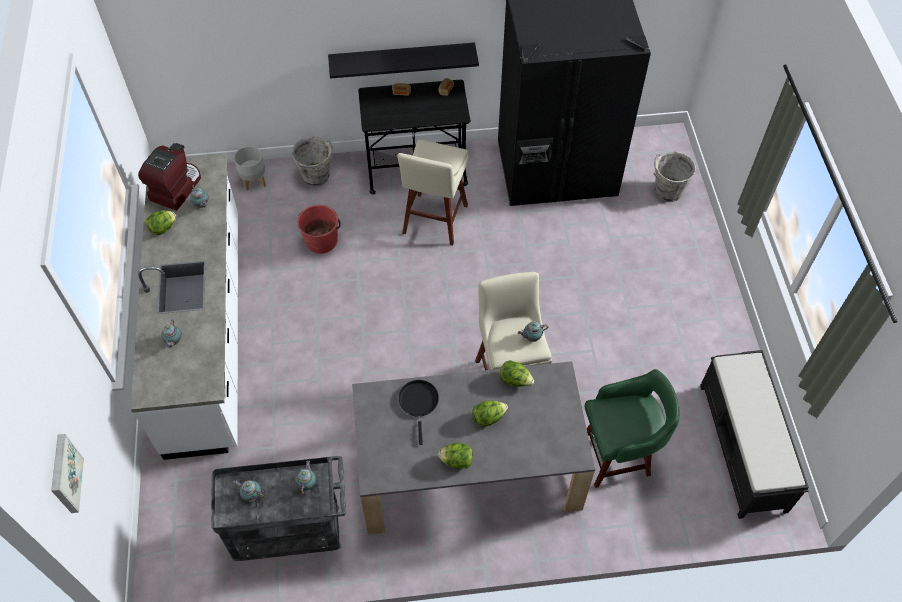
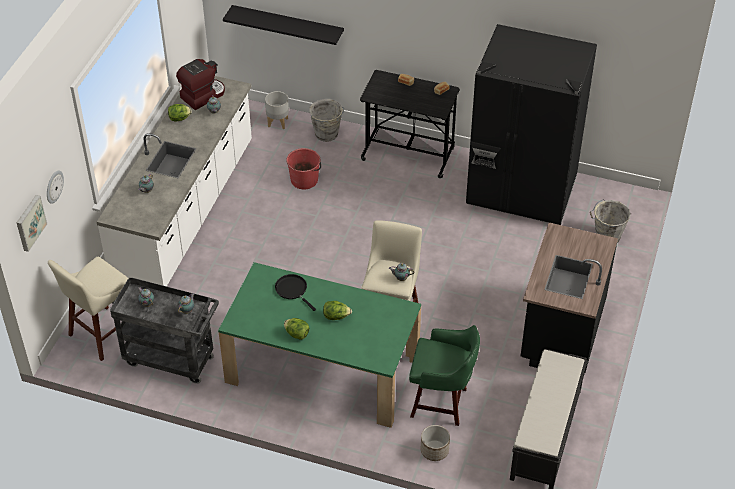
camera: 25 degrees right, 10 degrees down
black shelf [328,43,479,79] -> black shelf moved to [223,5,344,45]
grey dining table [352,361,595,534] -> green dining table [218,262,421,428]
beige stool [397,140,468,245] -> beige stool moved to [48,257,128,361]
black frying pan [398,380,439,445] -> black frying pan turned 60 degrees counterclockwise [275,274,316,311]
lettuce [500,360,534,387] -> none
none -> wall clock [47,170,64,204]
none -> planter [421,425,450,461]
none -> black counter [521,223,618,378]

